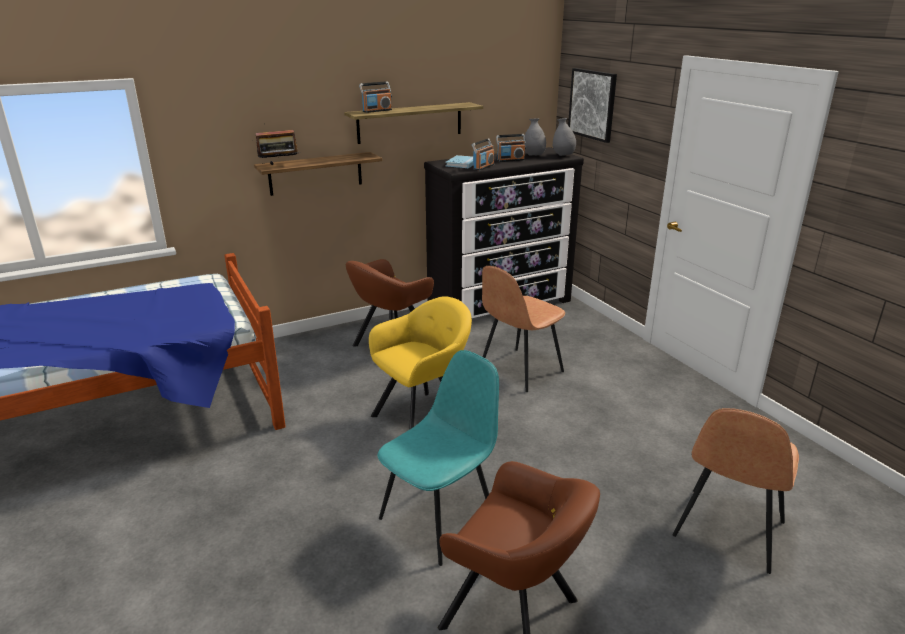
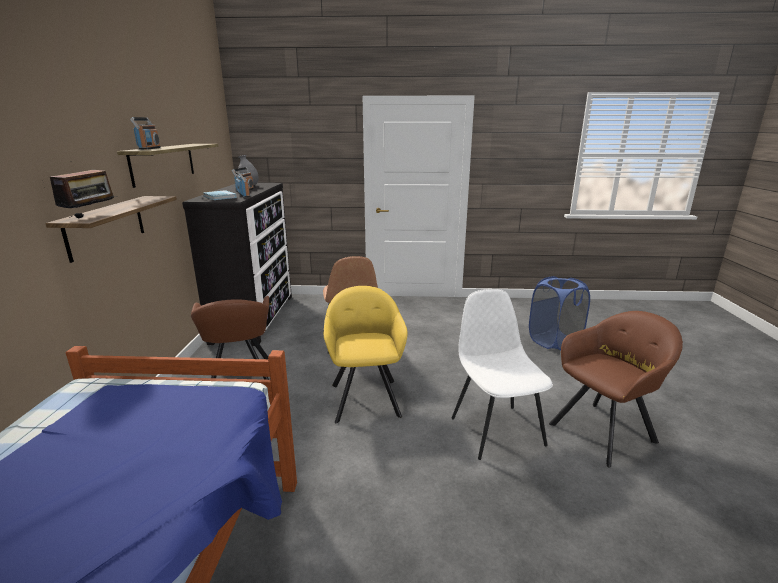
camera: 60 degrees left, 5 degrees down
turquoise chair [377,350,499,566] -> white chair [452,289,553,460]
grey vase [553,118,576,156] -> none
picture [568,68,617,143] -> none
brown chair [672,408,799,574] -> blue laundry basket [529,276,590,351]

